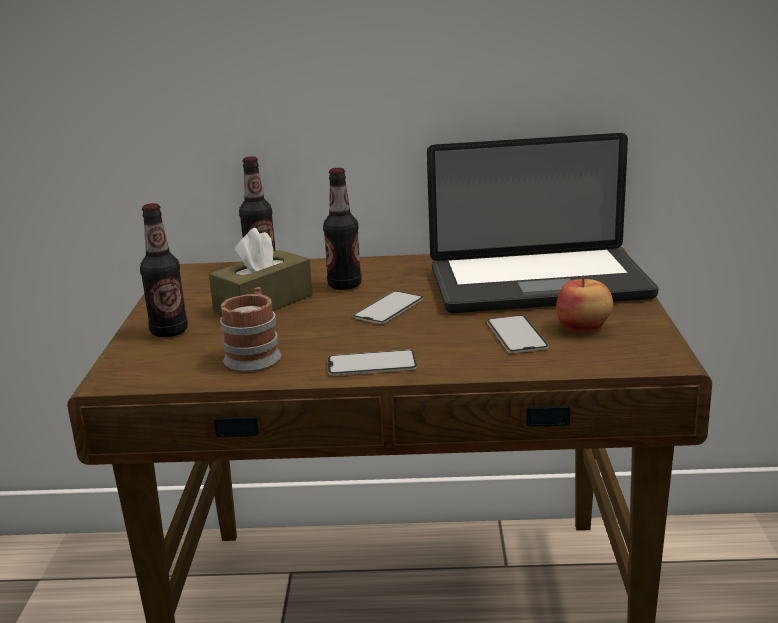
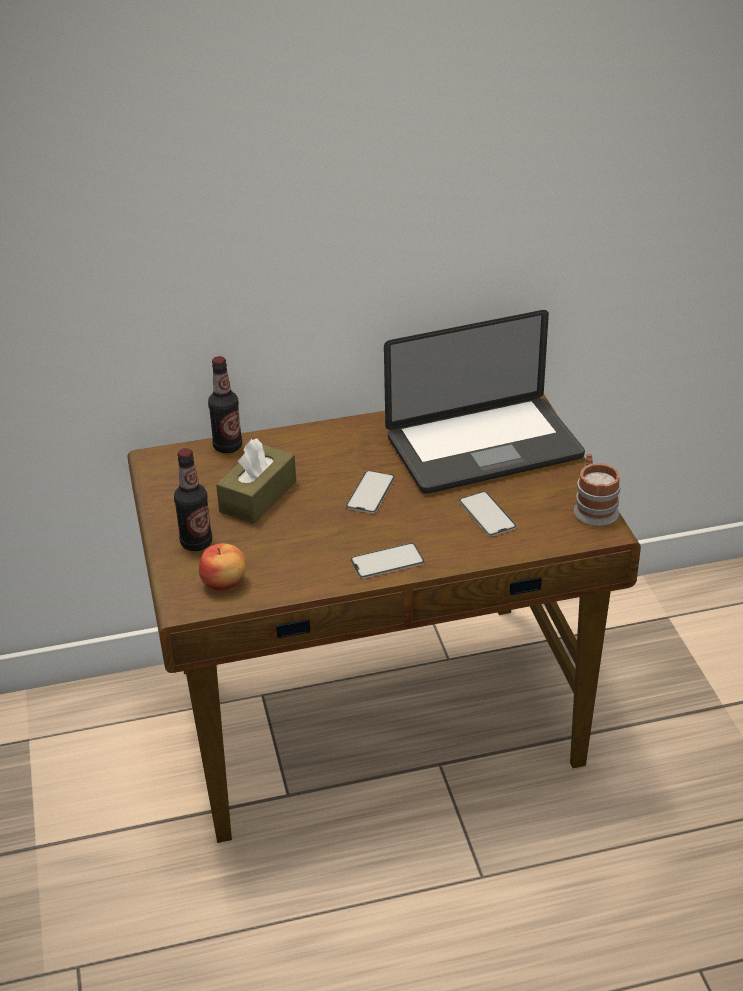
camera: 15 degrees left, 15 degrees up
mug [220,287,281,372] -> mug moved to [574,453,621,526]
bottle [323,168,362,290] -> none
apple [556,277,613,332] -> apple moved to [199,543,246,591]

